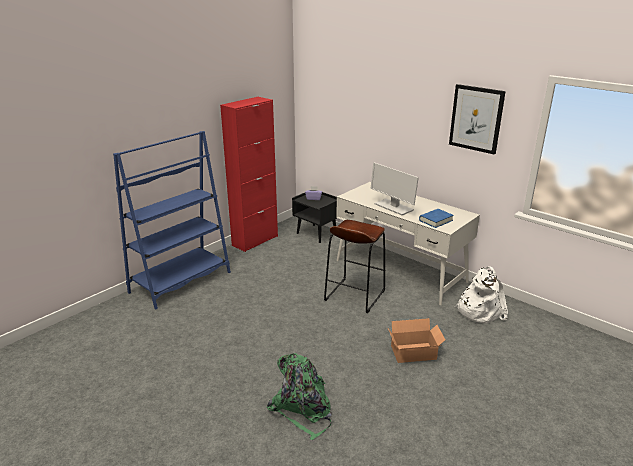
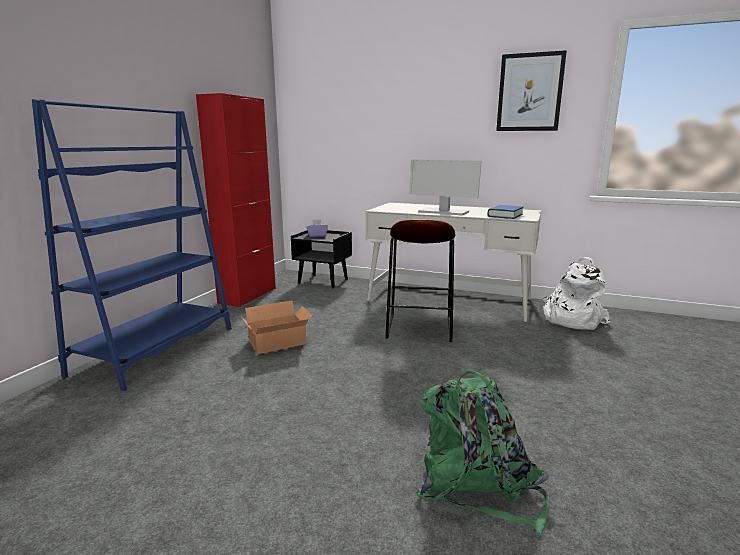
camera: 20 degrees left, 10 degrees down
cardboard box [388,318,445,363] -> cardboard box moved to [241,301,313,354]

